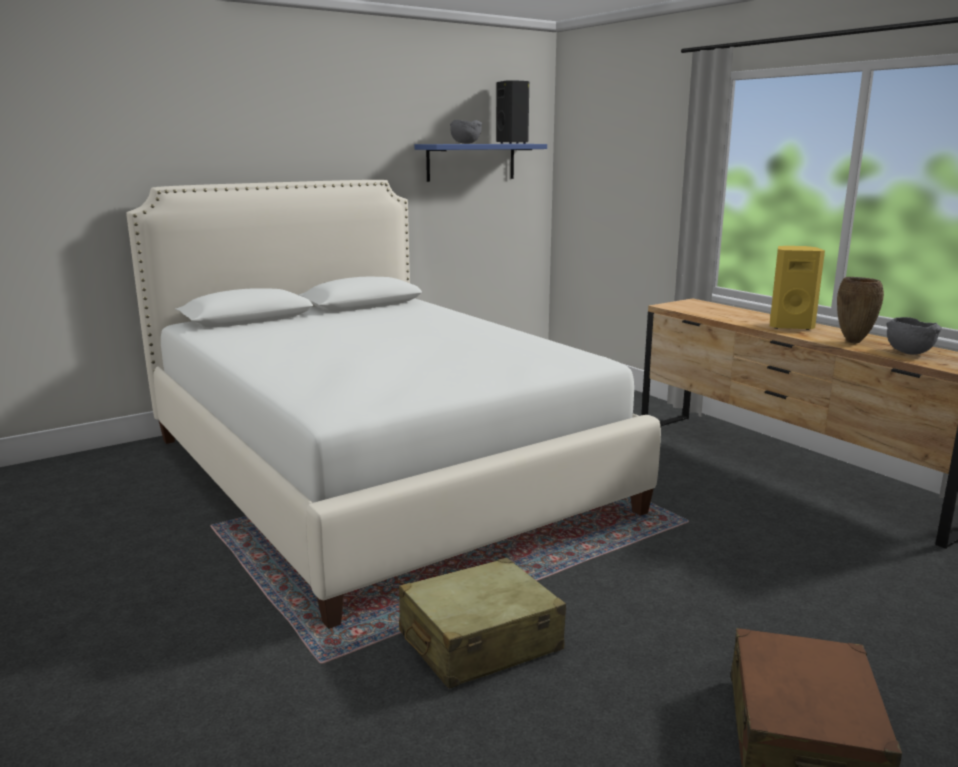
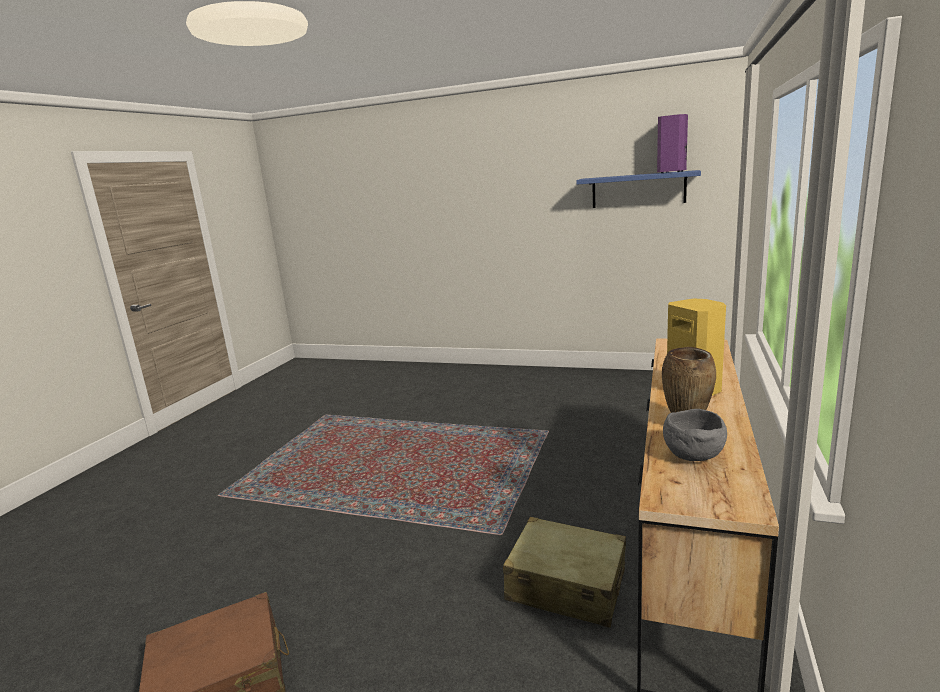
camera: 55 degrees right, 0 degrees up
white bed [126,180,661,629] -> none
beige suitcase [399,558,566,689] -> beige suitcase moved to [503,516,626,628]
grey bowl [450,120,482,144] -> none
black speaker [496,80,529,144] -> purple speaker [657,114,688,173]

